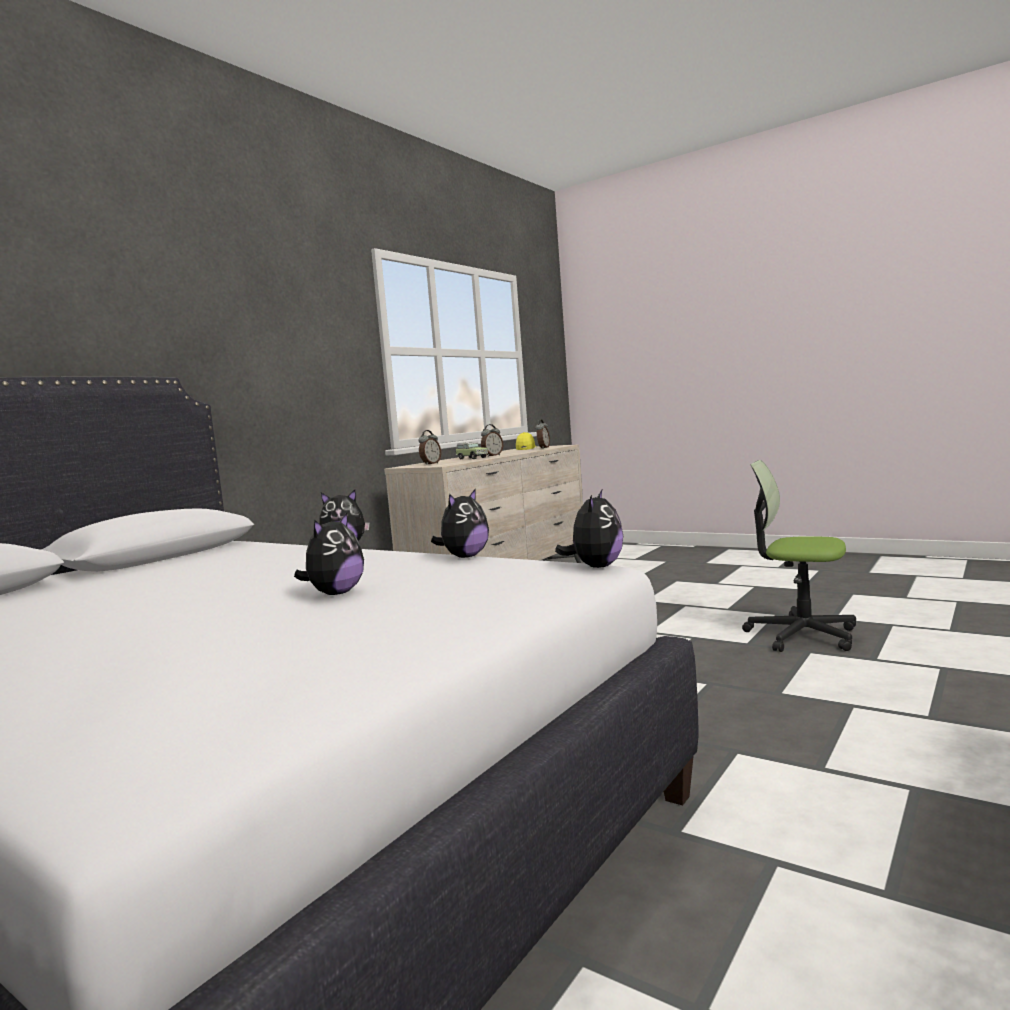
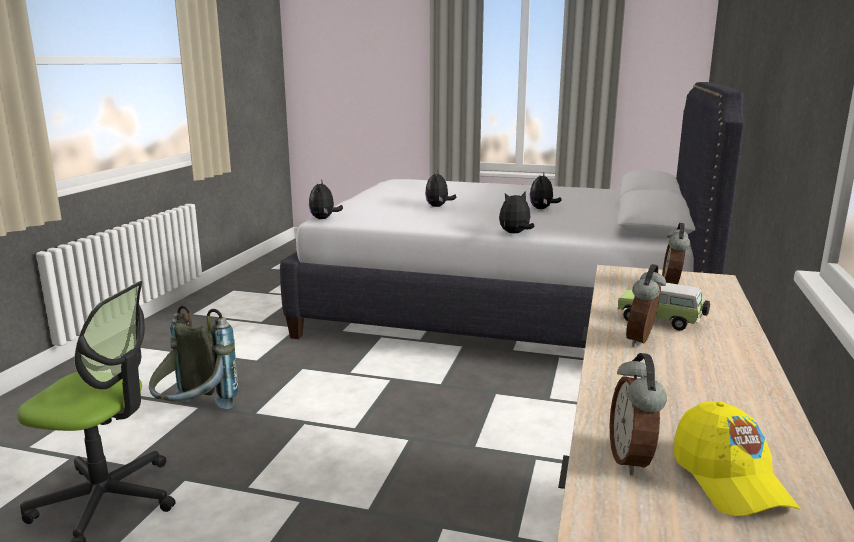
camera: 160 degrees right, 10 degrees up
plush toy [431,488,489,558] -> plush toy moved to [530,172,562,209]
none -> grey backpack [149,305,238,409]

